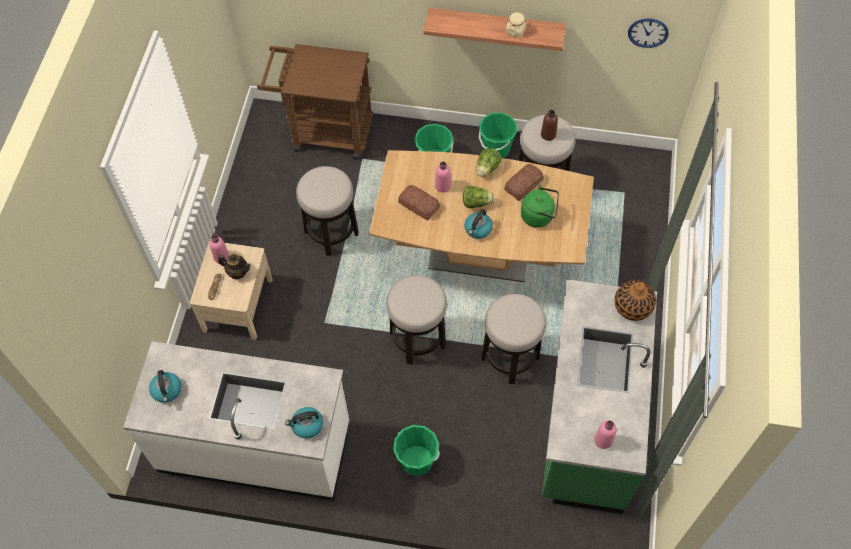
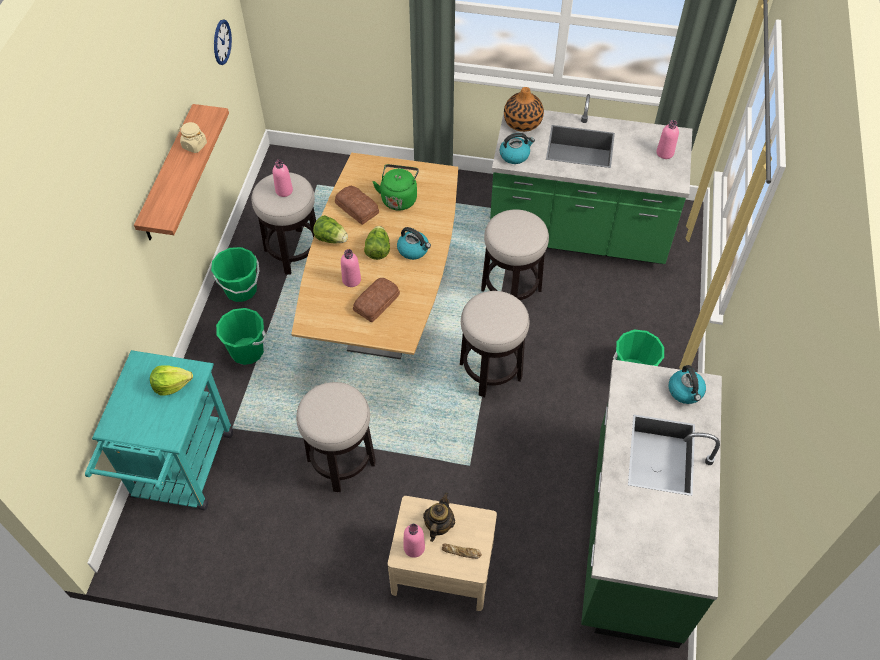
camera: 90 degrees left, 5 degrees down
white counter [123,341,349,500] -> green counter [581,360,722,648]
kettle [149,370,181,403] -> kettle moved to [500,133,535,164]
brown cart [257,44,373,160] -> turquoise cart [85,350,233,510]
brown bottle [541,110,558,141] -> pink bottle [273,160,293,197]
none -> lettuce [150,366,193,396]

